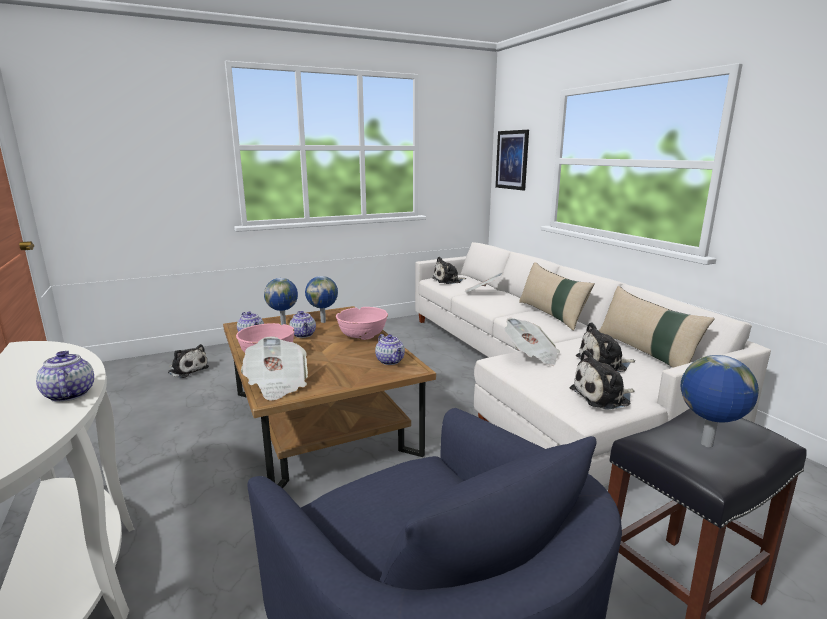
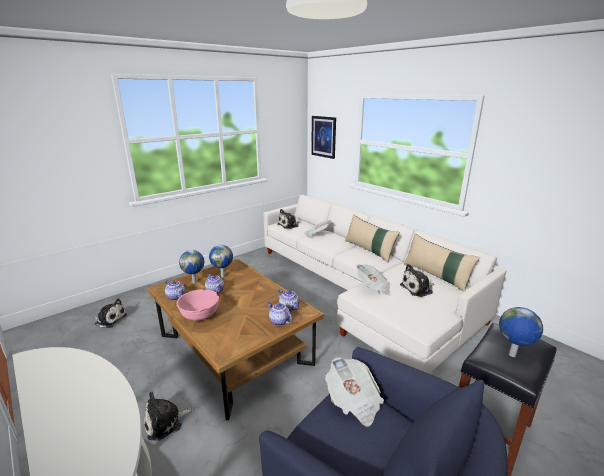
camera: 15 degrees left, 5 degrees up
teapot [36,351,94,402] -> teapot moved to [267,302,292,326]
newspaper [241,336,308,401] -> newspaper moved to [325,357,384,427]
pink bowl [336,307,388,340] -> none
plush toy [570,350,634,410] -> plush toy moved to [144,392,193,441]

